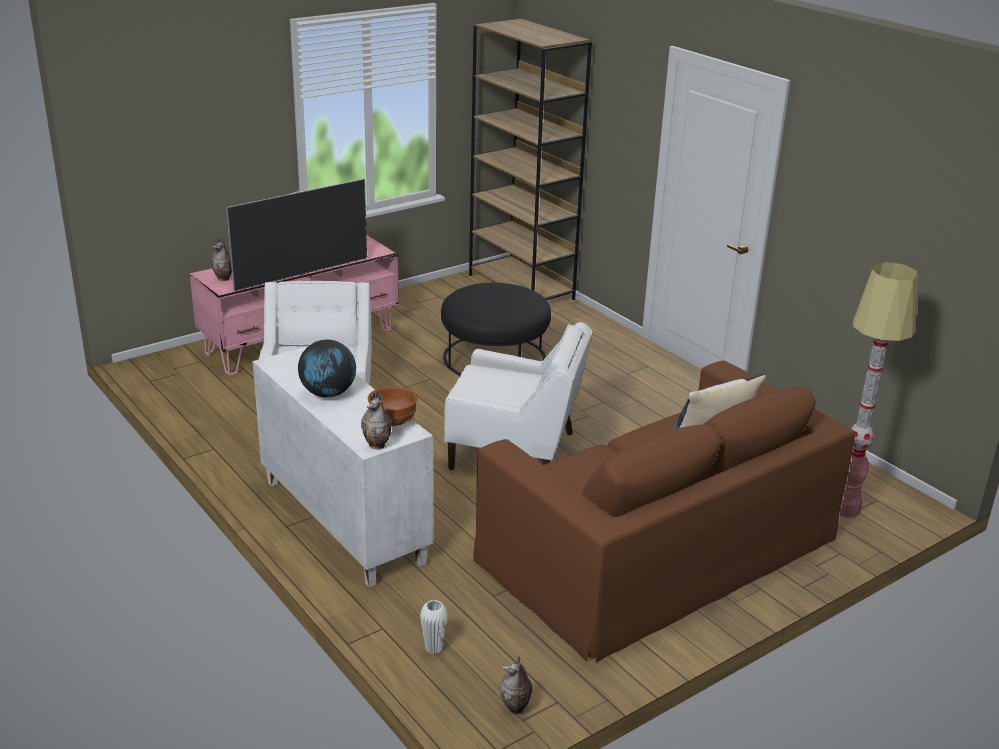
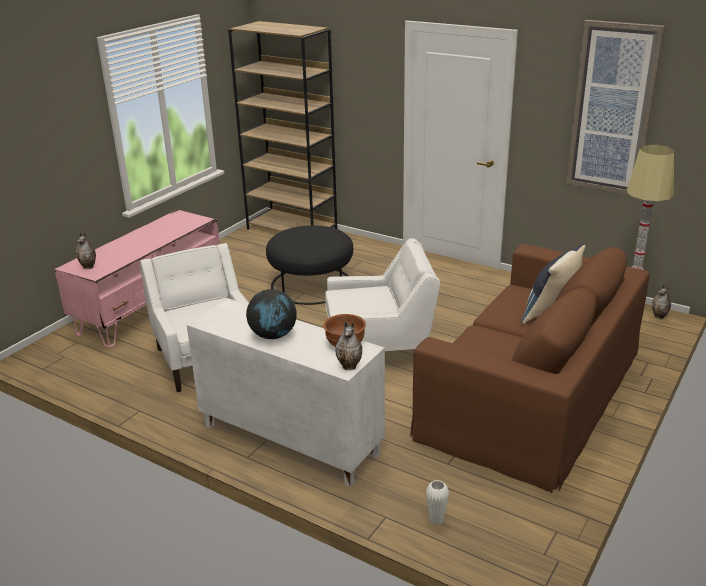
camera: 20 degrees left, 0 degrees up
television [226,179,367,291] -> none
vase [500,656,532,715] -> vase moved to [652,284,671,319]
none -> picture [566,20,665,195]

